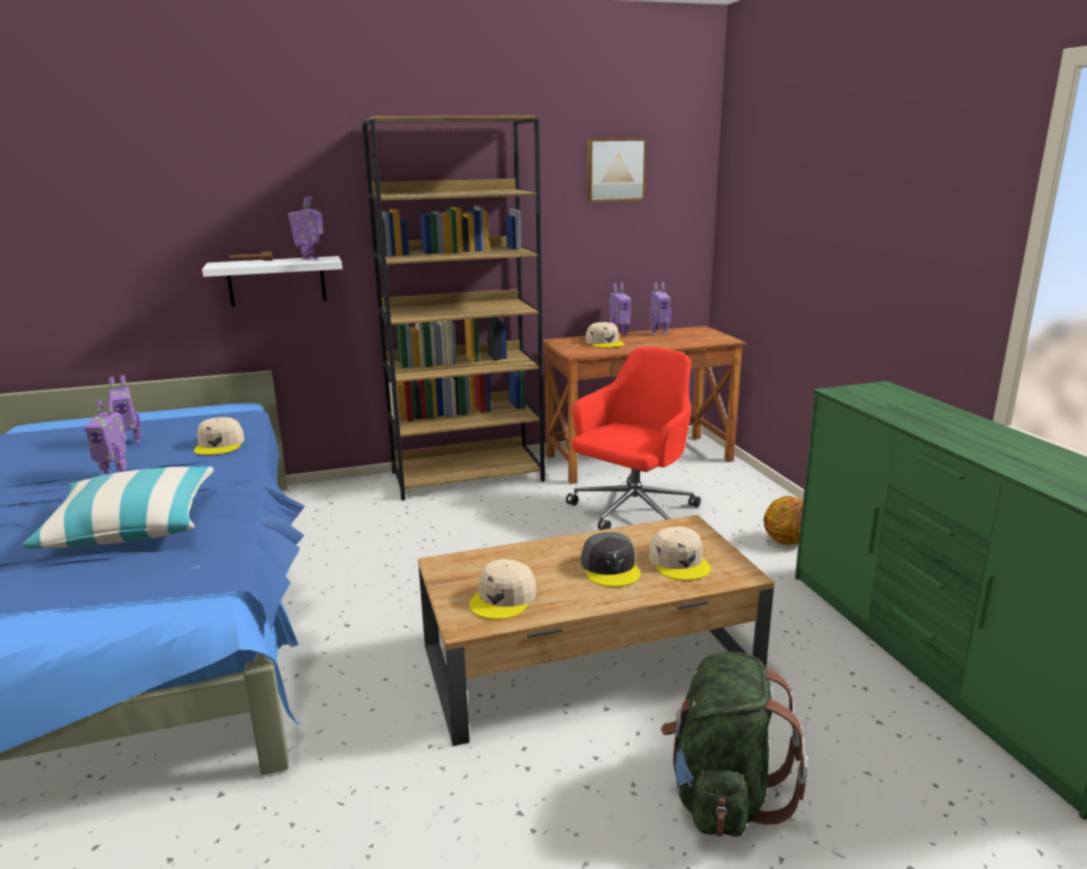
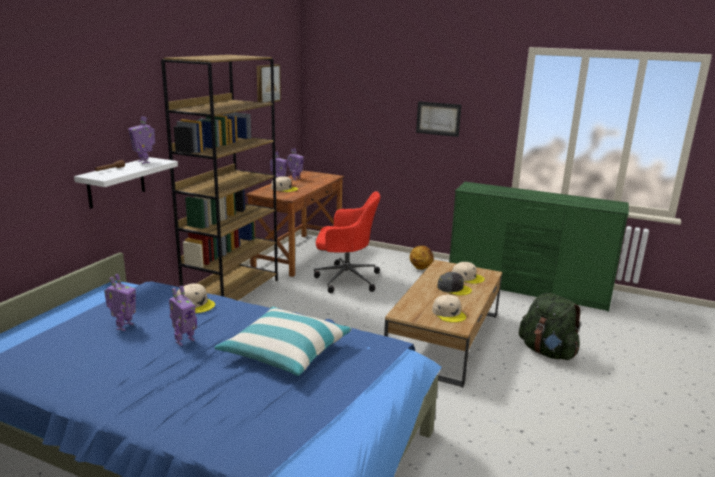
camera: 50 degrees left, 0 degrees up
red office chair [566,347,701,530] -> red office chair turned 105 degrees clockwise [314,191,380,293]
none -> picture [416,101,462,137]

